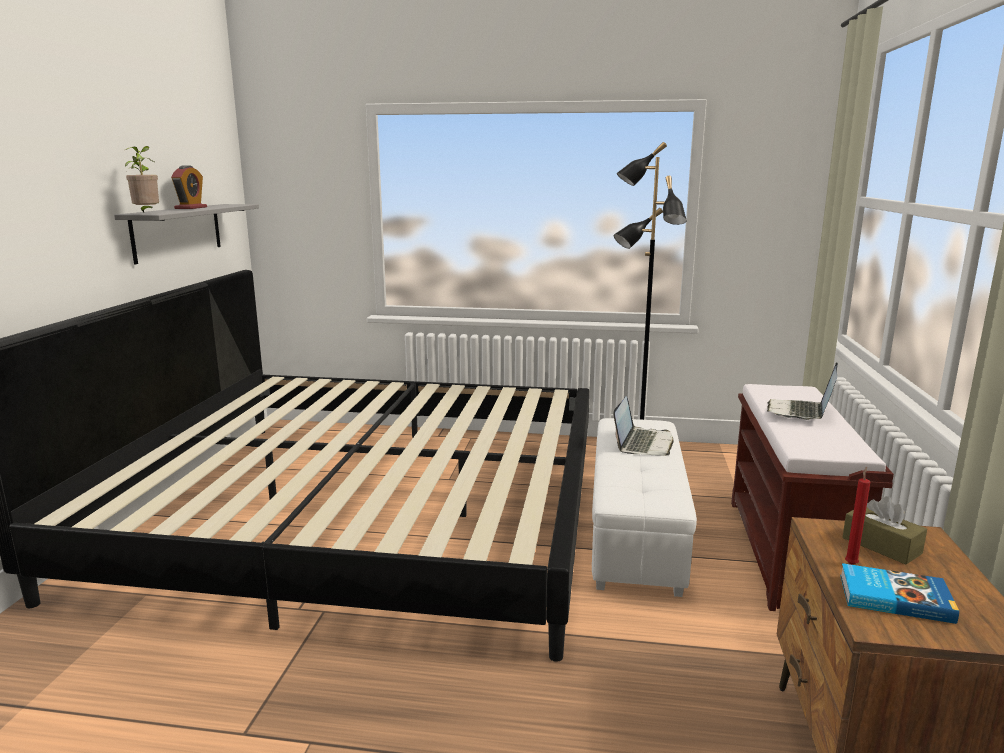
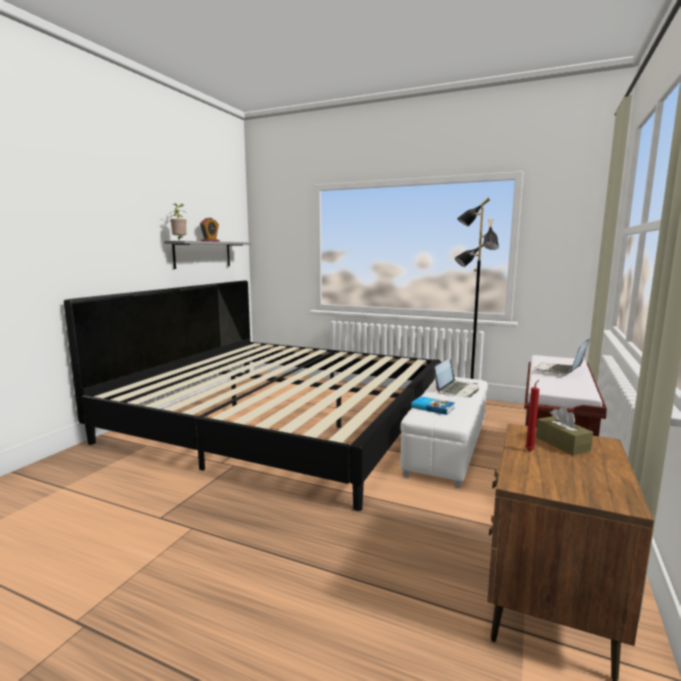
camera: 15 degrees right, 5 degrees down
book [840,563,959,624] -> book moved to [411,396,455,415]

